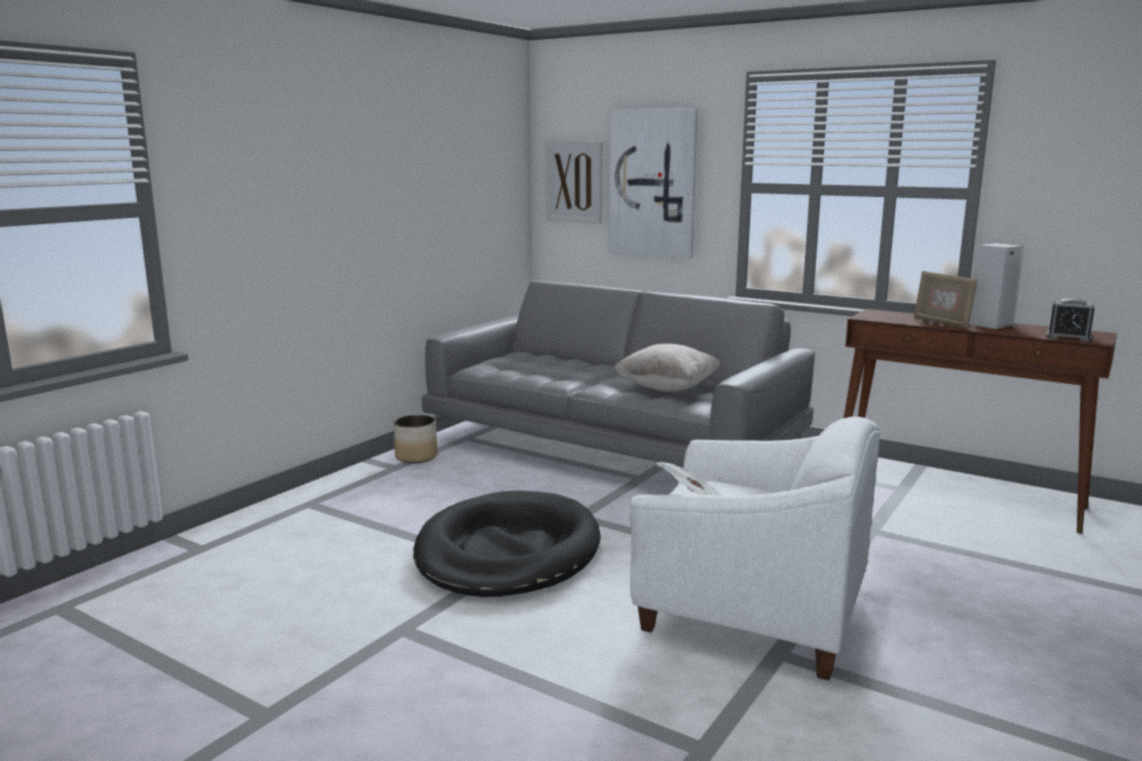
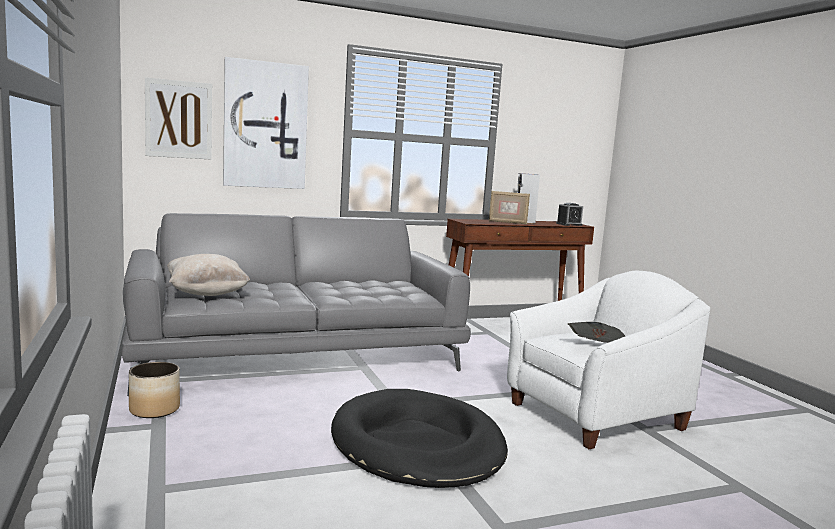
camera: 55 degrees left, 5 degrees down
beige pillow [613,343,720,392] -> beige pillow moved to [167,254,250,296]

